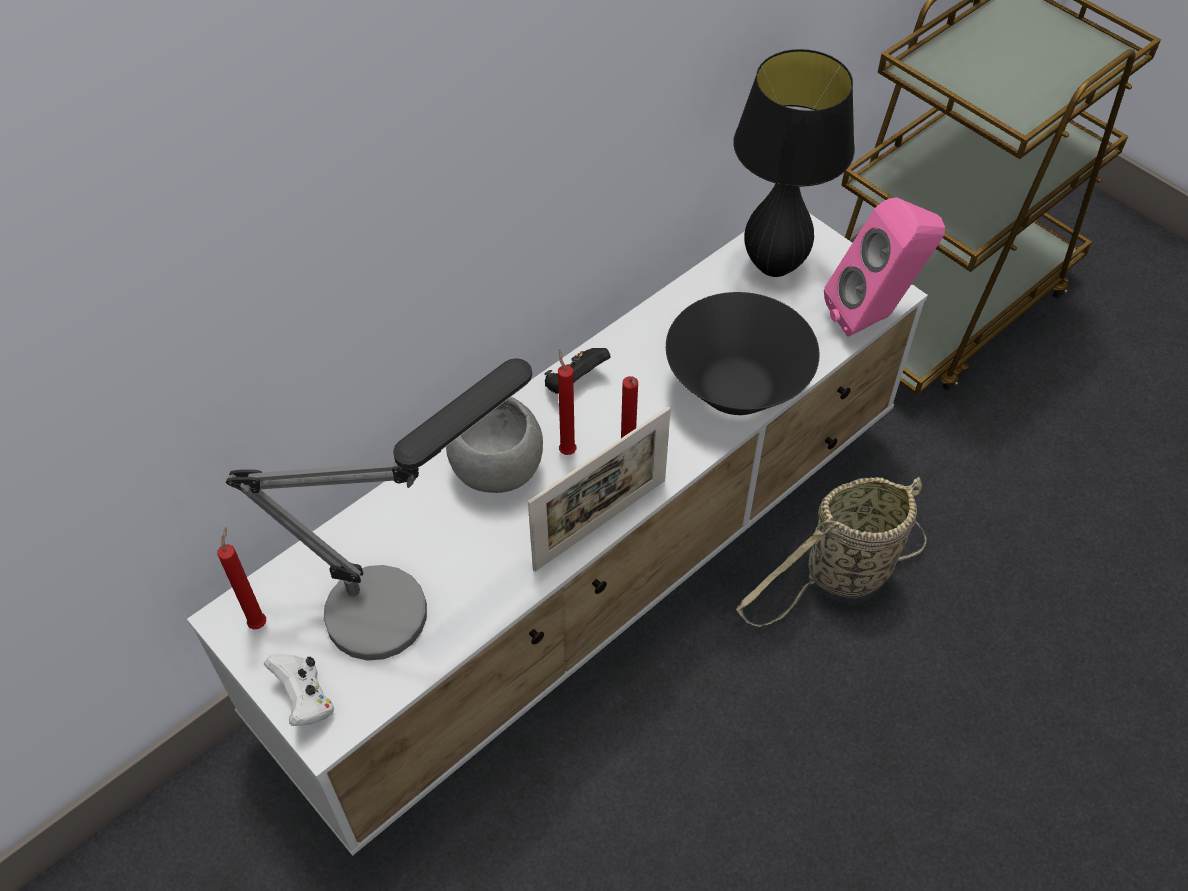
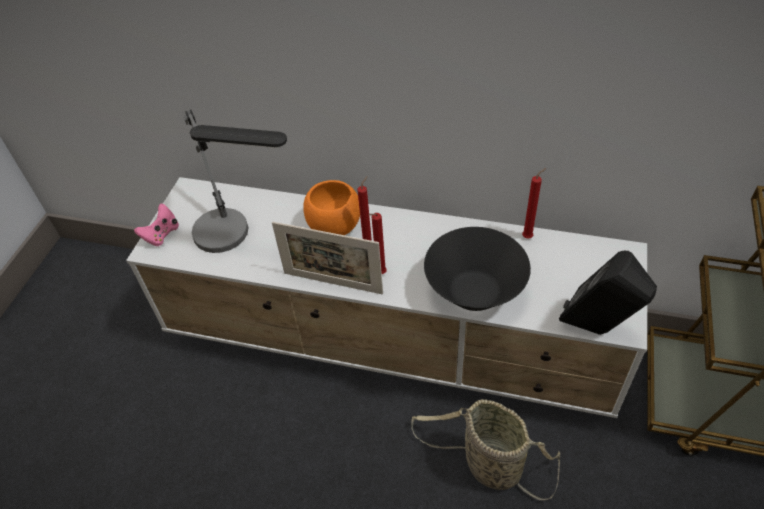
camera: 60 degrees right, 5 degrees down
red candle [217,527,266,629] -> red candle moved to [522,168,546,239]
white game controller [264,654,334,726] -> pink game controller [134,204,179,246]
grey bowl [446,397,543,493] -> orange bowl [303,180,360,235]
black game controller [544,348,611,394] -> none
black table lamp [733,49,855,277] -> none
pink speaker [824,197,945,337] -> black speaker [559,251,657,335]

